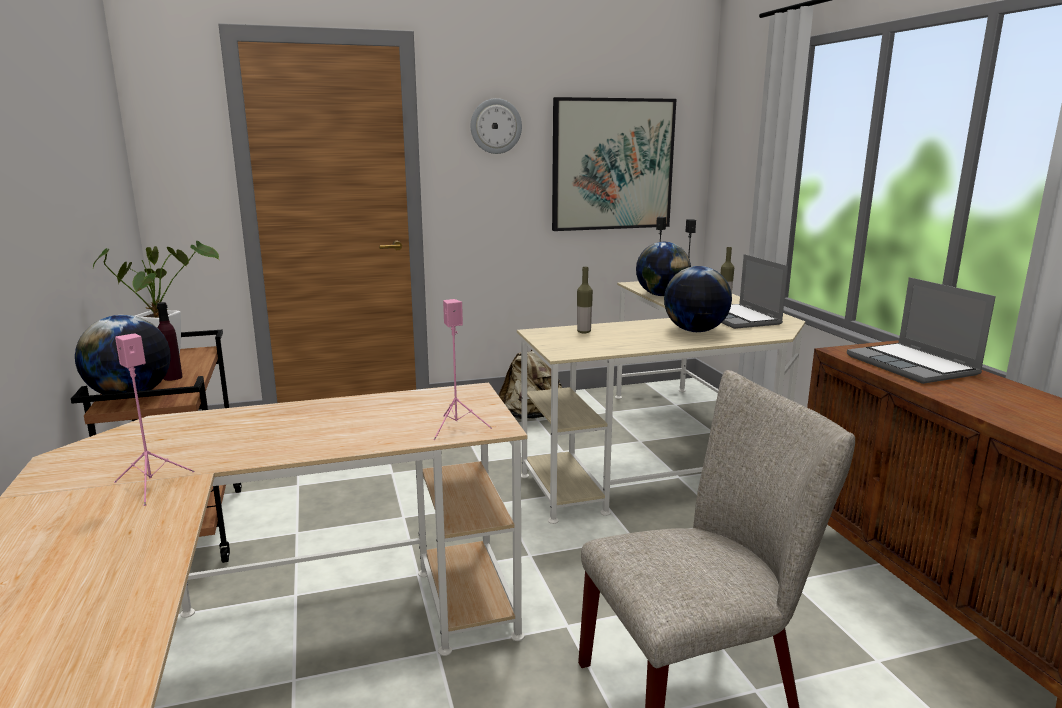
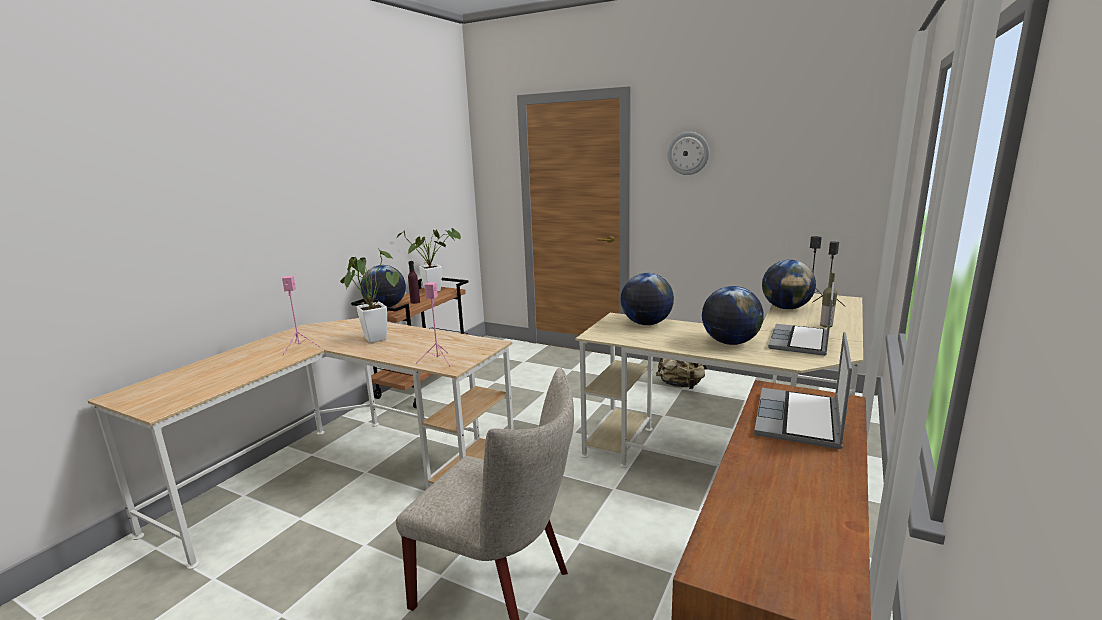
camera: 45 degrees right, 0 degrees up
picture [552,97,676,231] -> none
bottle [577,267,593,333] -> globe [620,273,674,325]
none -> potted plant [340,248,399,343]

